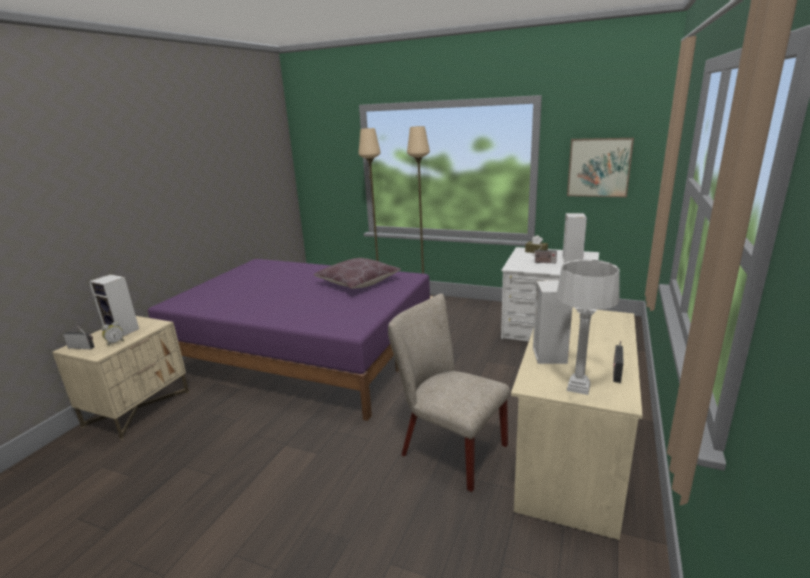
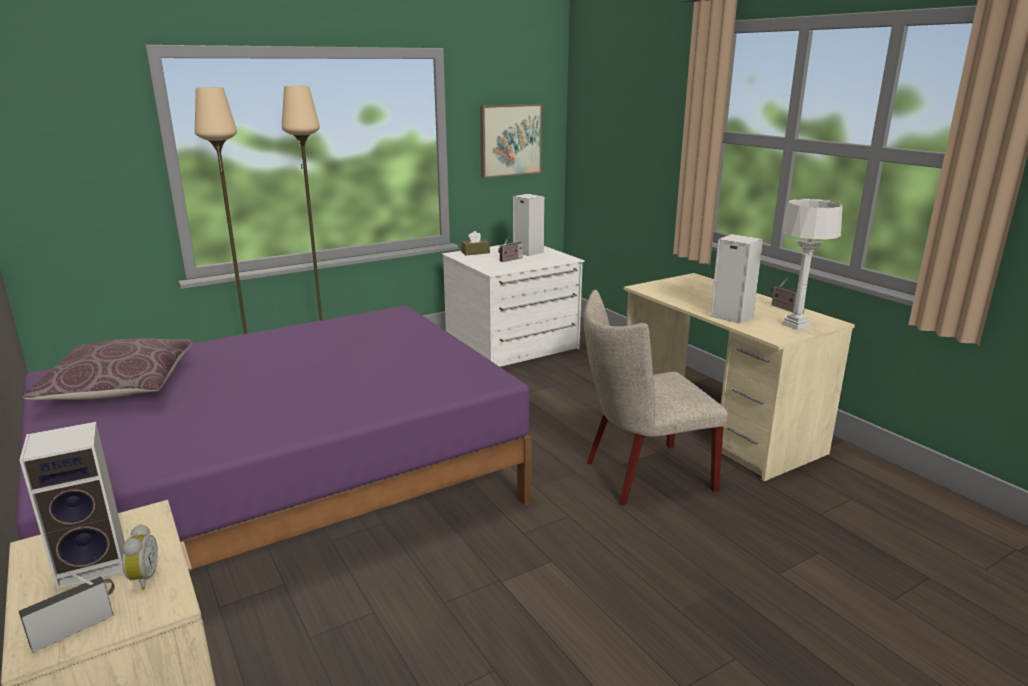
camera: 55 degrees left, 0 degrees up
brown pillow [314,258,401,289] -> brown pillow moved to [23,338,193,400]

